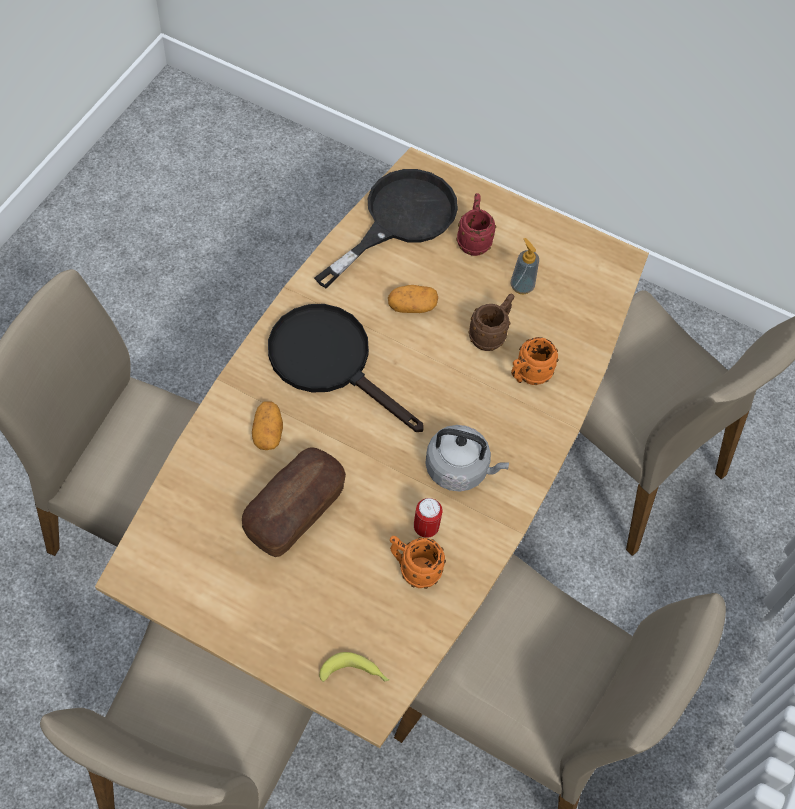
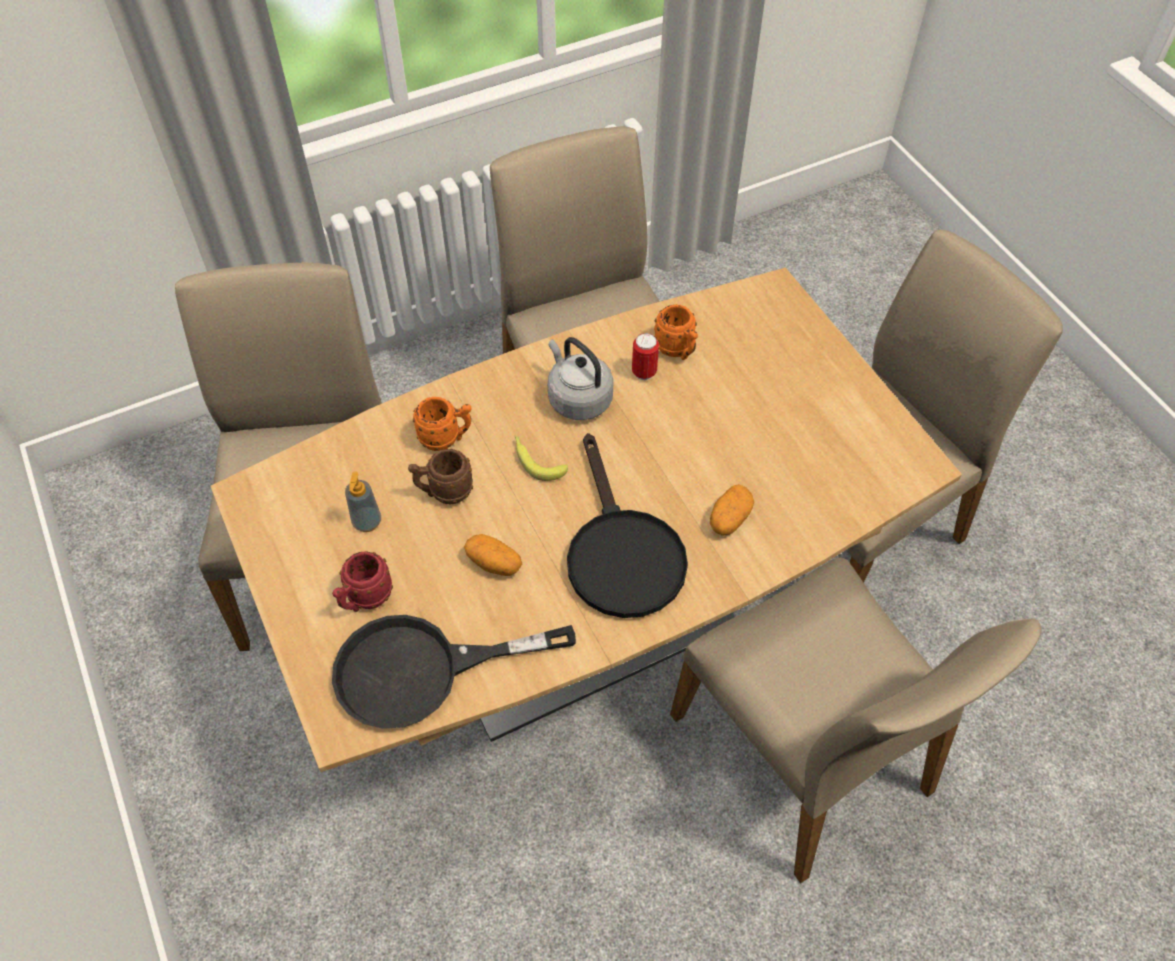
camera: 140 degrees left, 5 degrees down
bread [242,447,346,557] -> none
banana [319,652,389,682] -> banana moved to [515,436,568,481]

